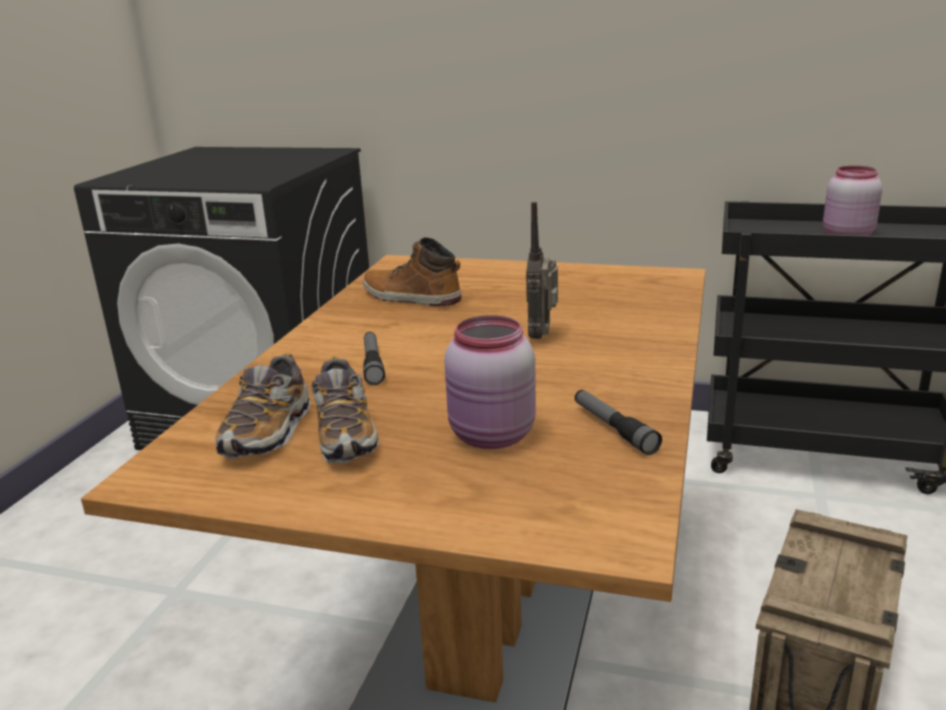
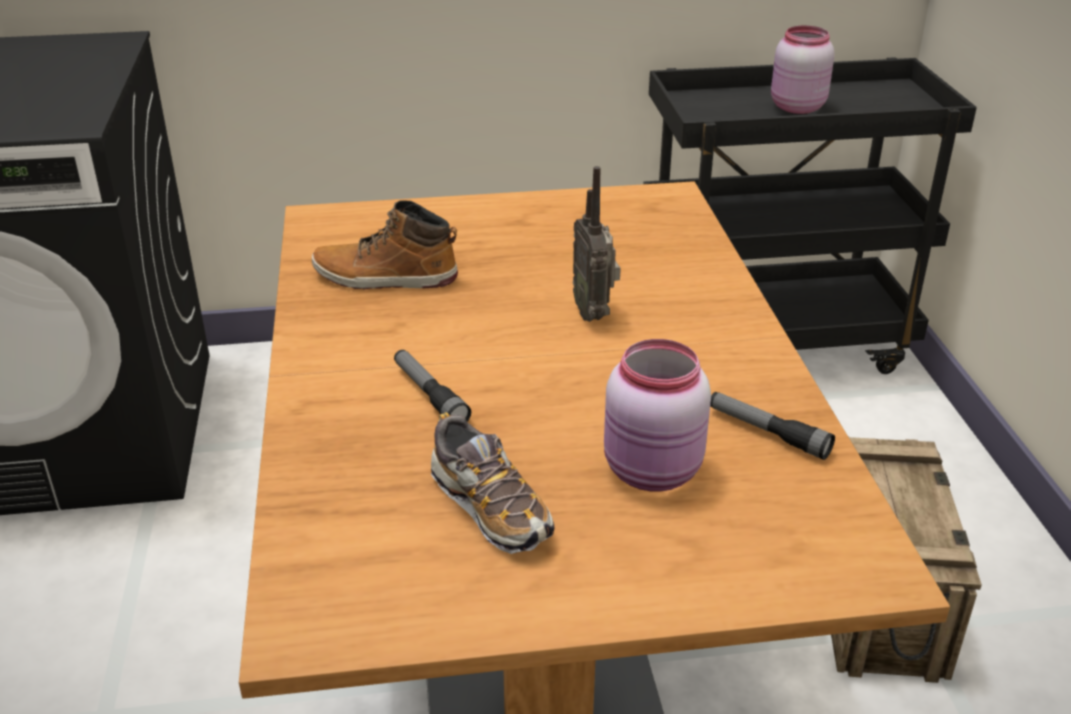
camera: 25 degrees left, 10 degrees up
shoe [215,353,310,459] -> none

